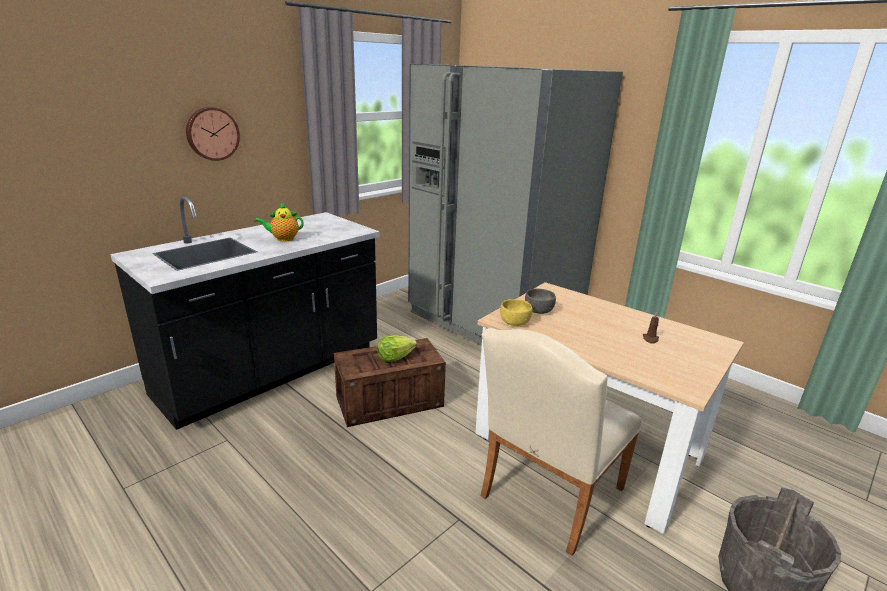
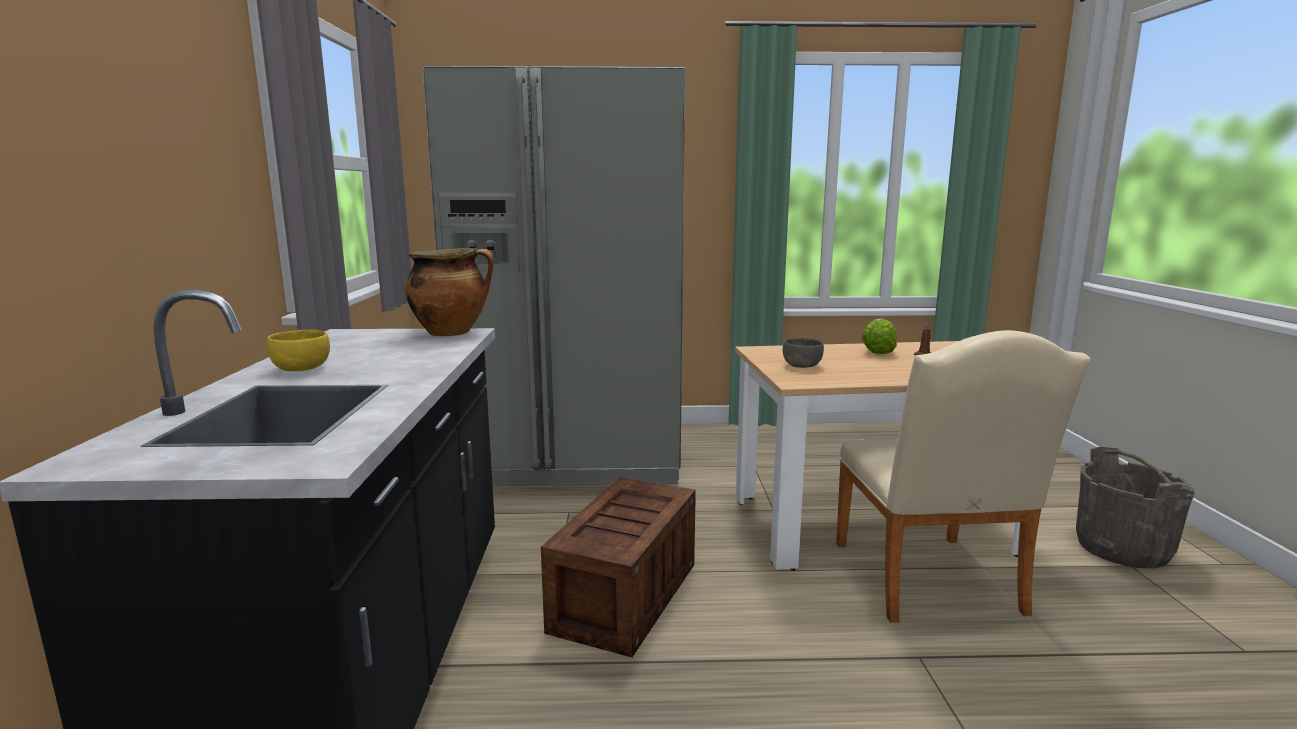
camera: 45 degrees left, 10 degrees down
wall clock [186,107,240,161] -> none
teapot [254,202,304,242] -> none
lettuce [377,335,417,362] -> lettuce moved to [862,318,897,354]
yellow bowl [500,299,533,326] -> yellow bowl moved to [267,330,330,371]
none -> cooking pot [406,248,494,336]

